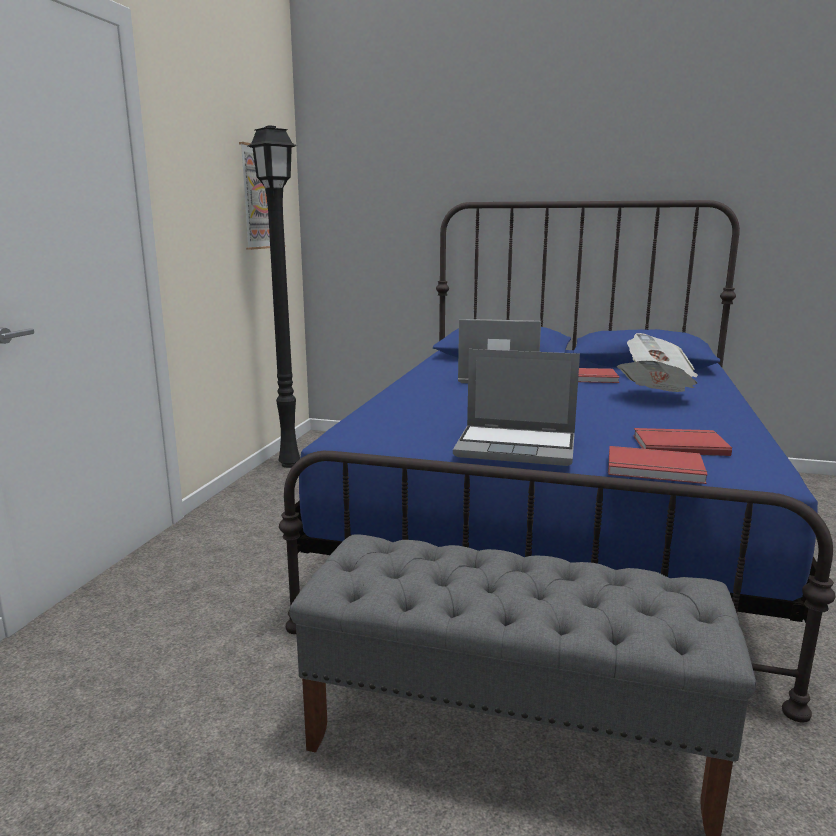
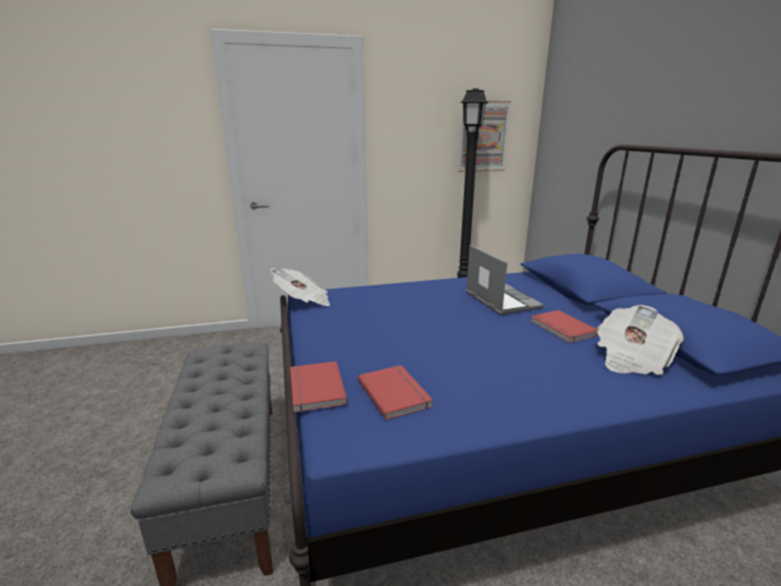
camera: 60 degrees right, 5 degrees up
laptop [453,349,580,466] -> none
newspaper [617,361,697,392] -> newspaper moved to [270,268,330,306]

